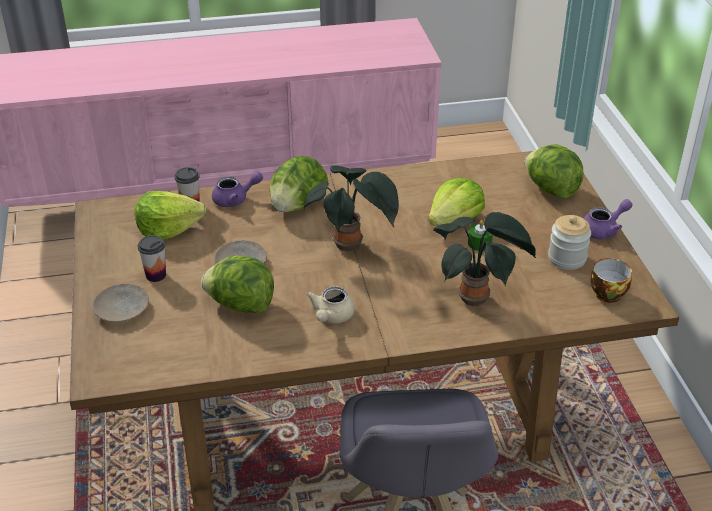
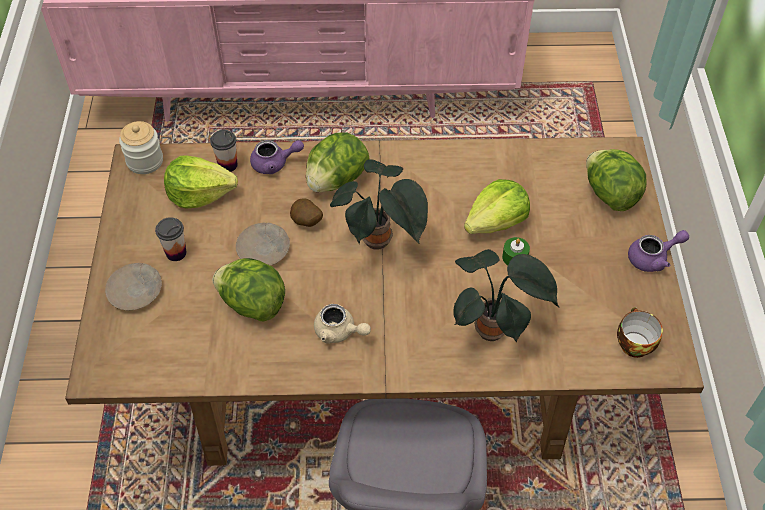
camera: 10 degrees right, 15 degrees up
beige teapot [306,286,355,323] -> beige teapot turned 90 degrees counterclockwise [314,304,371,344]
jar [548,215,591,270] -> jar moved to [119,121,163,174]
none -> potato [290,199,323,227]

